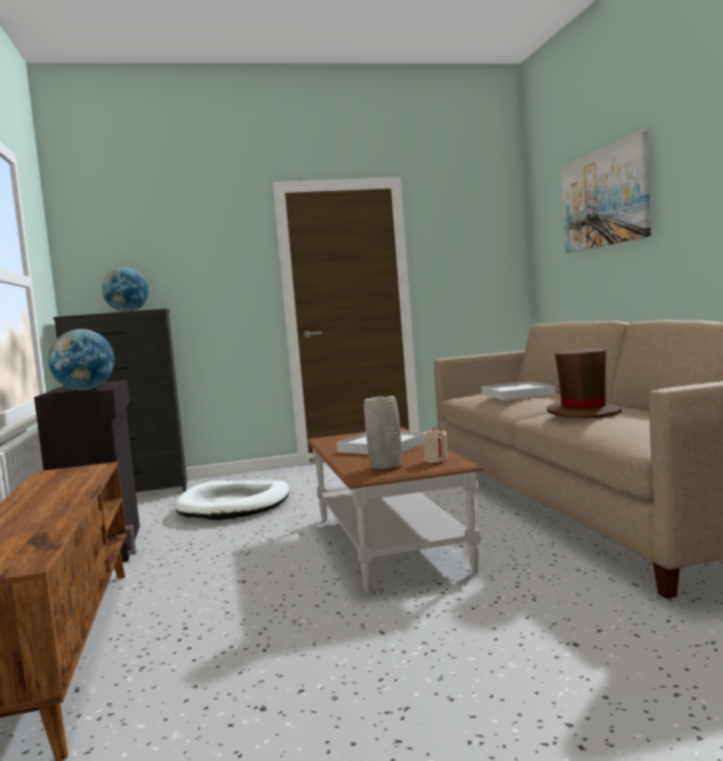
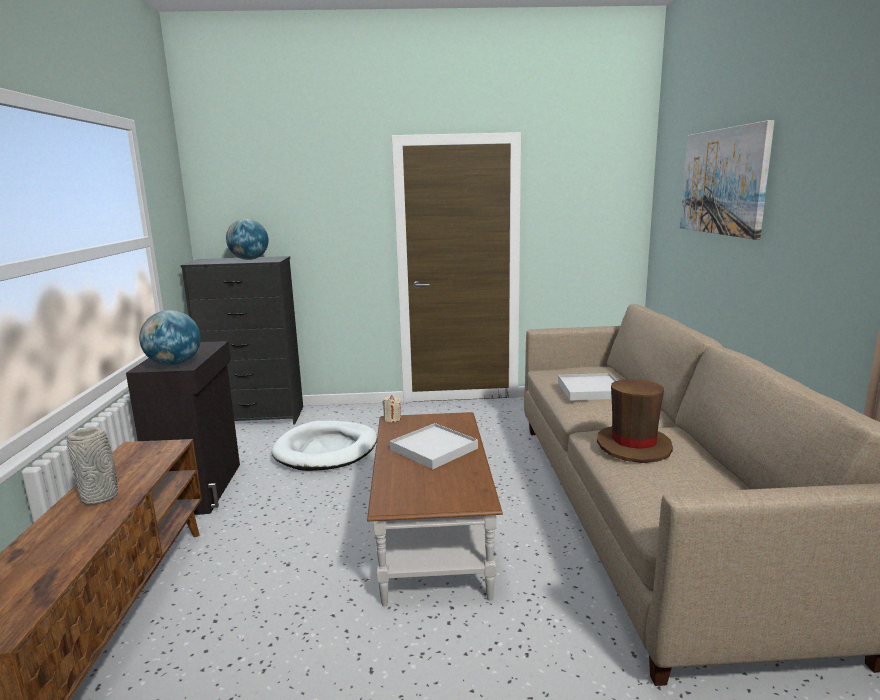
camera: 10 degrees right, 10 degrees up
grey vase [364,396,402,469] -> grey vase moved to [67,427,118,505]
beige candle [423,427,448,463] -> beige candle moved to [383,395,401,422]

